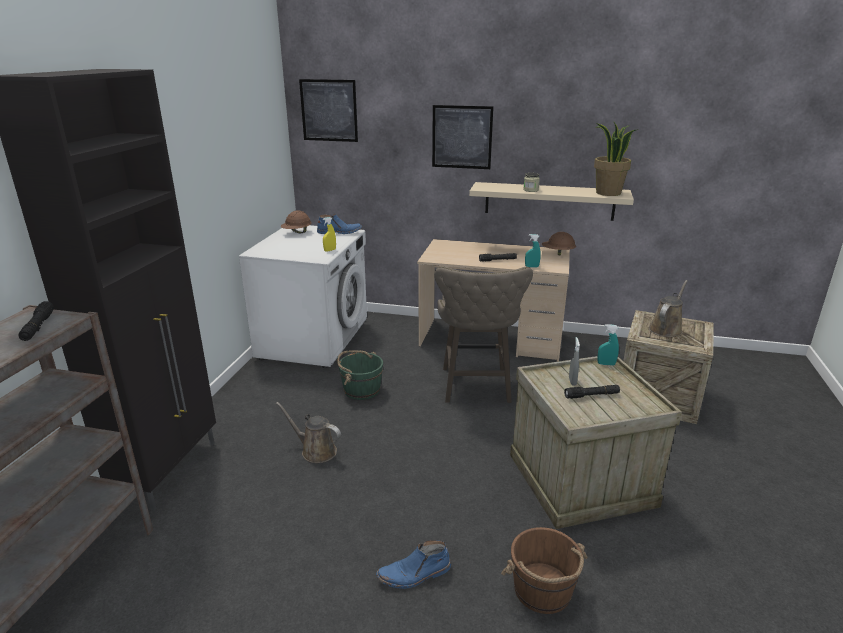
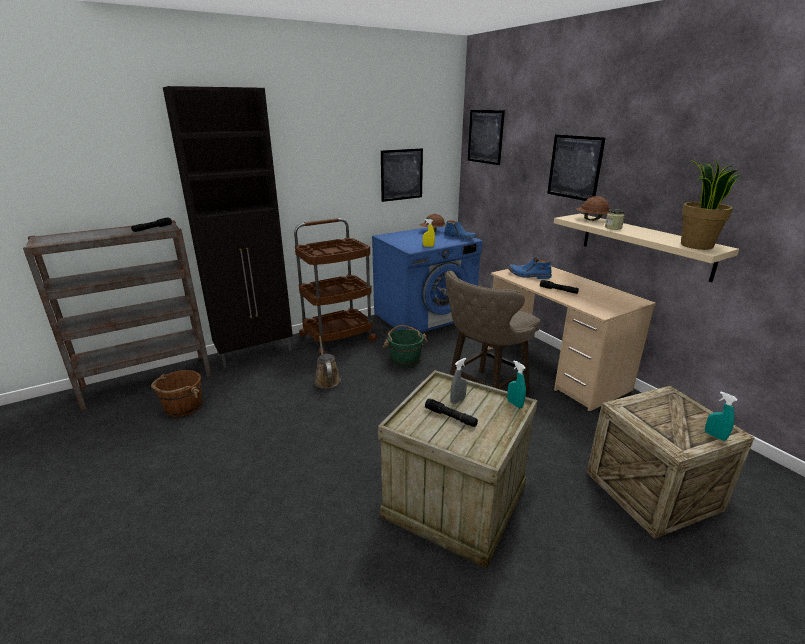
camera: 45 degrees right, 0 degrees up
white washing machine [239,225,367,369] -> blue washing machine [372,226,482,333]
blue boot [376,540,451,589] -> blue boot moved to [508,258,552,279]
brown bucket [501,527,587,614] -> brown bucket moved to [151,370,202,417]
turquoise spray bottle [525,234,541,268] -> turquoise spray bottle moved to [705,392,737,441]
brown hard hat [542,232,576,255] -> brown hard hat moved to [576,196,610,221]
brown watering can [649,280,688,337] -> none
none -> brown cart [294,218,377,355]
none -> picture [381,148,423,202]

